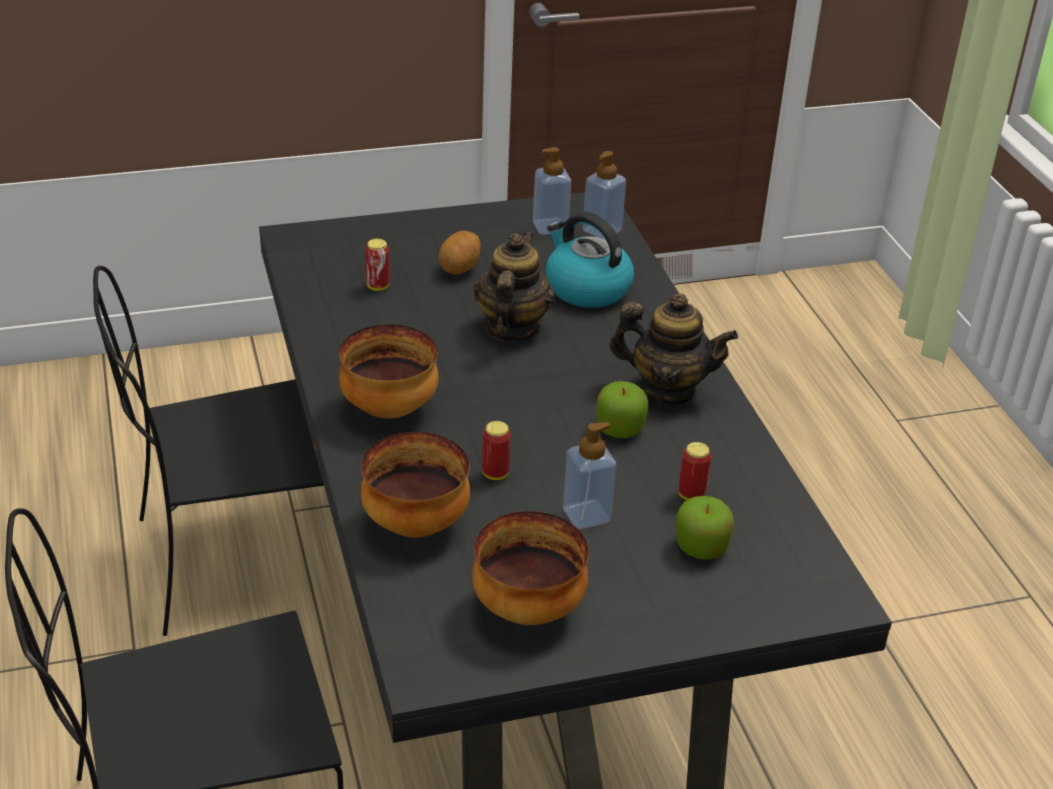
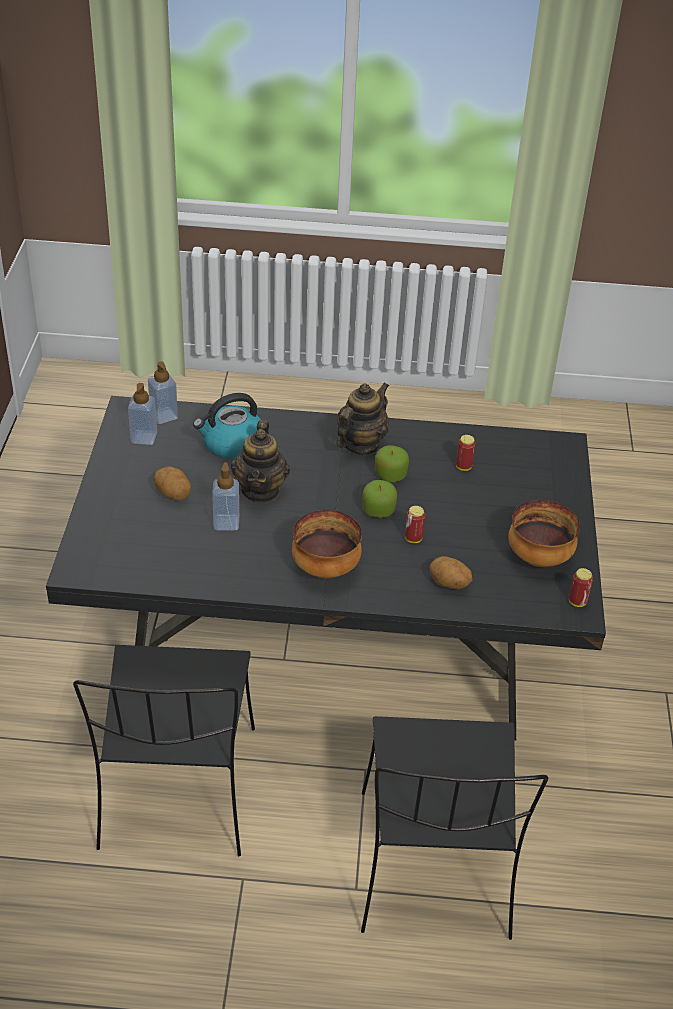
camera: 70 degrees left, 5 degrees up
bowl [361,432,470,537] -> potato [430,556,473,589]
can [365,239,389,291] -> can moved to [569,568,593,607]
teapot [474,232,555,342] -> teapot turned 120 degrees counterclockwise [231,420,290,503]
soap dispenser [563,422,616,529] -> soap dispenser moved to [212,462,239,531]
apple [676,496,735,560] -> apple moved to [362,480,397,518]

